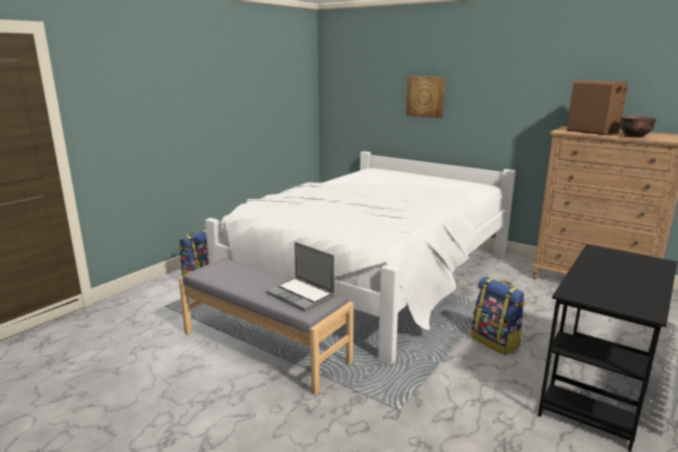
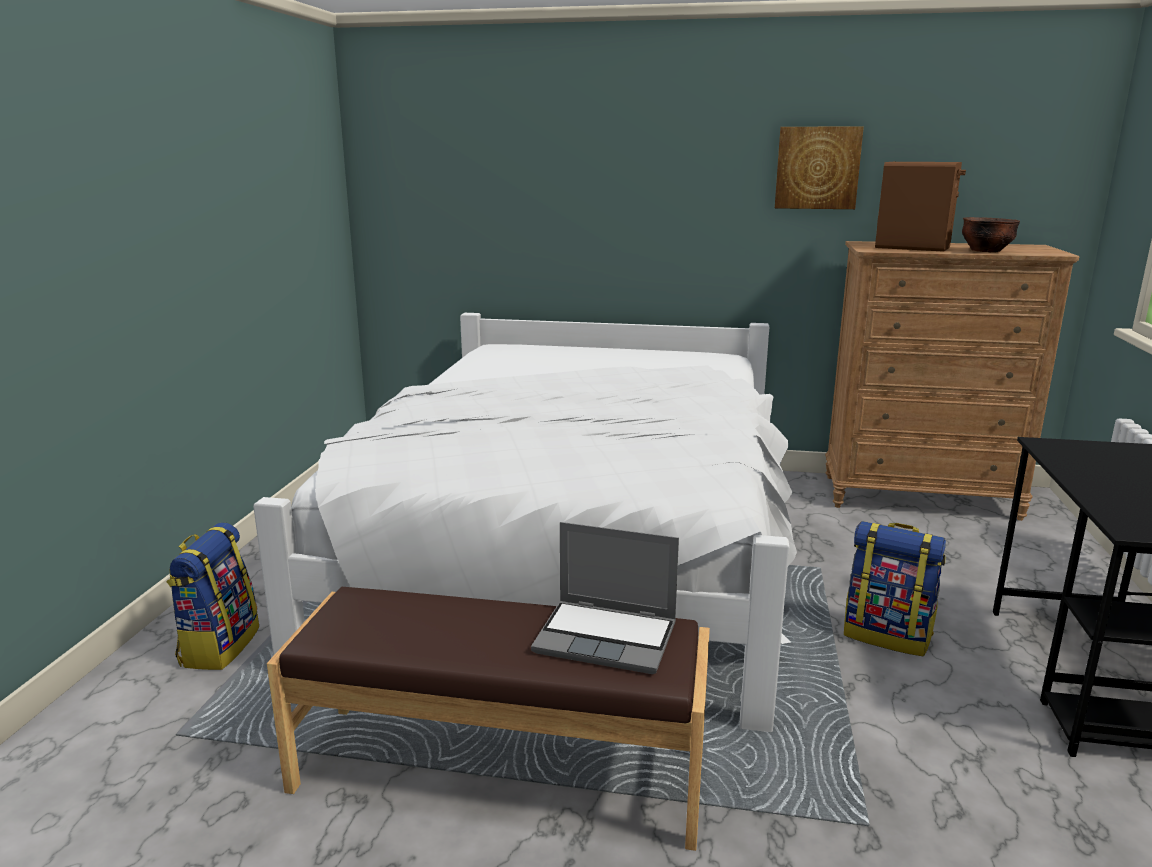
camera: 25 degrees left, 0 degrees up
grey bench [179,258,354,395] -> brown bench [267,587,710,851]
picture [406,76,445,118] -> picture moved to [775,126,864,209]

